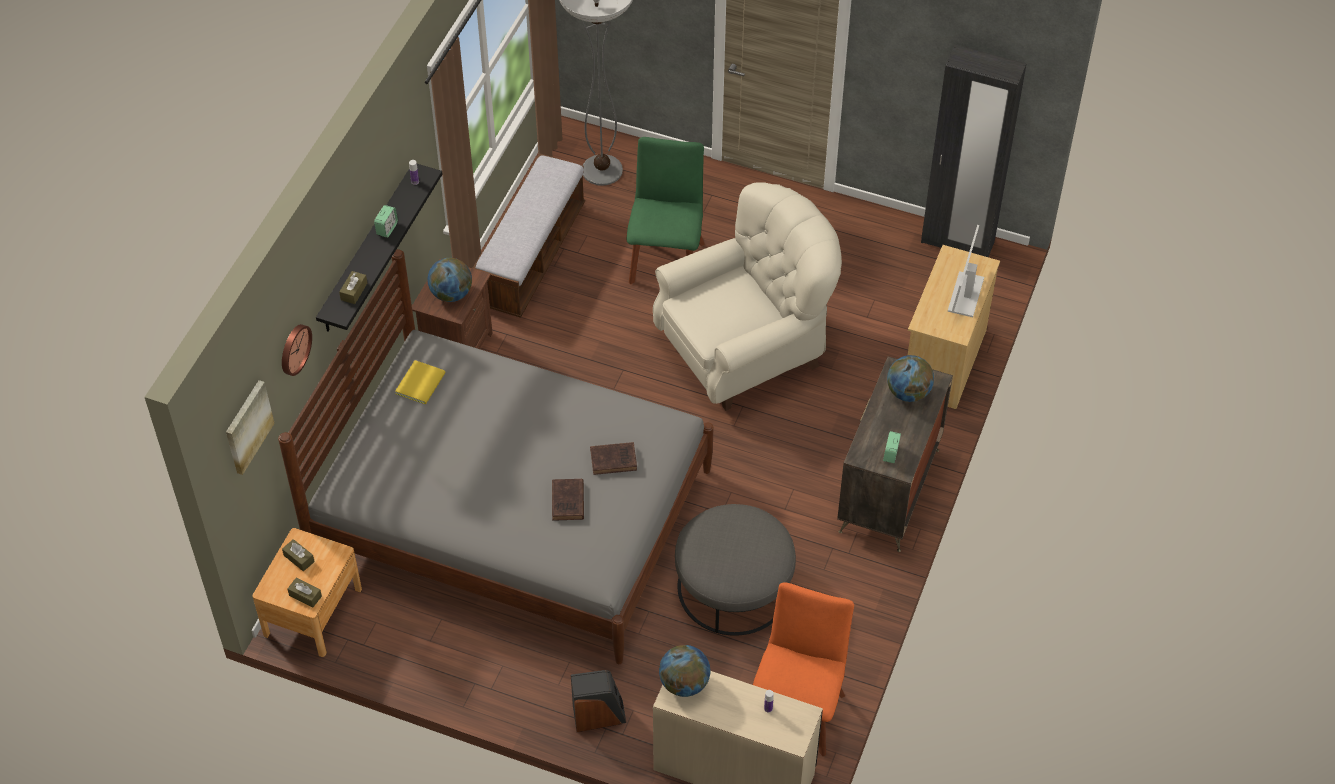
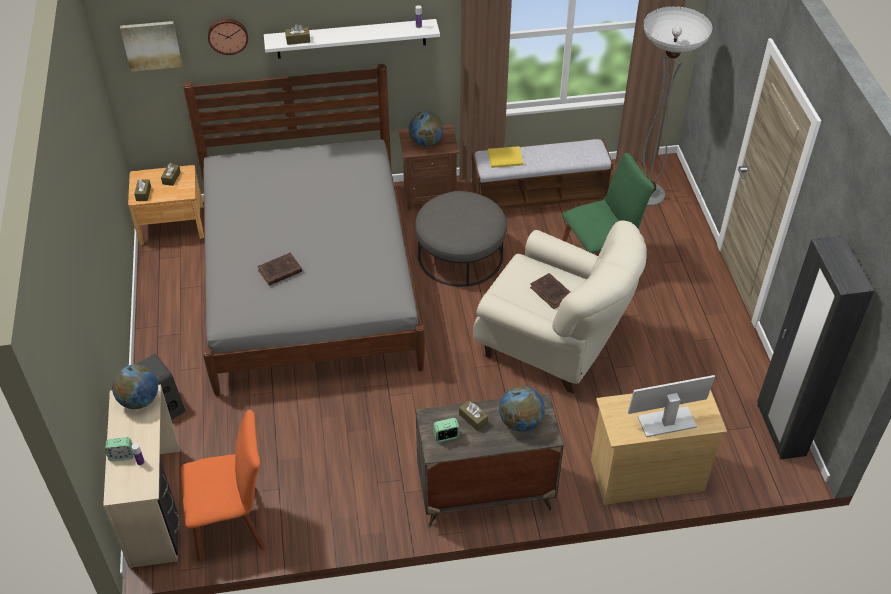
camera: 60 degrees right, 5 degrees down
black shelf [316,164,442,332] -> white shelf [264,19,440,59]
alarm clock [374,205,398,238] -> alarm clock moved to [105,437,133,461]
yellow book [395,360,446,404] -> yellow book moved to [488,146,523,168]
brown book [590,442,637,475] -> brown book moved to [530,273,570,309]
grey ottoman [675,504,796,636] -> grey ottoman moved to [415,191,507,287]
none -> brown tissue box [459,400,488,431]

